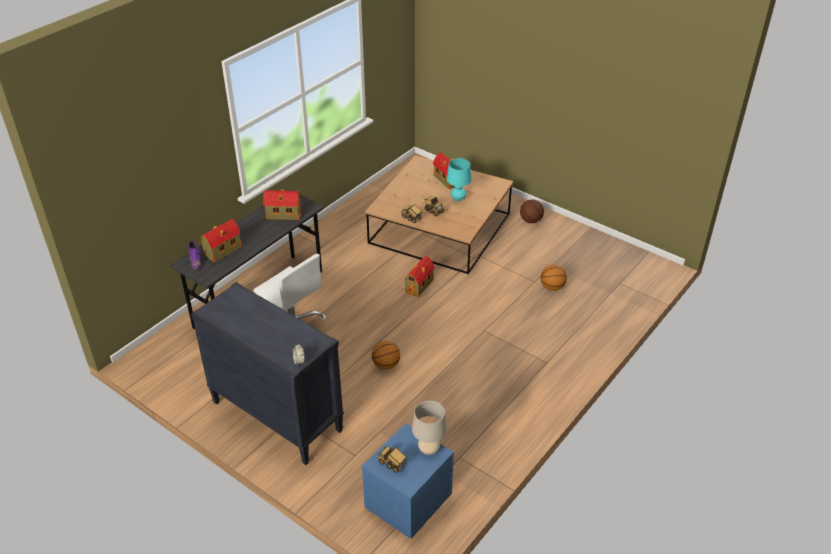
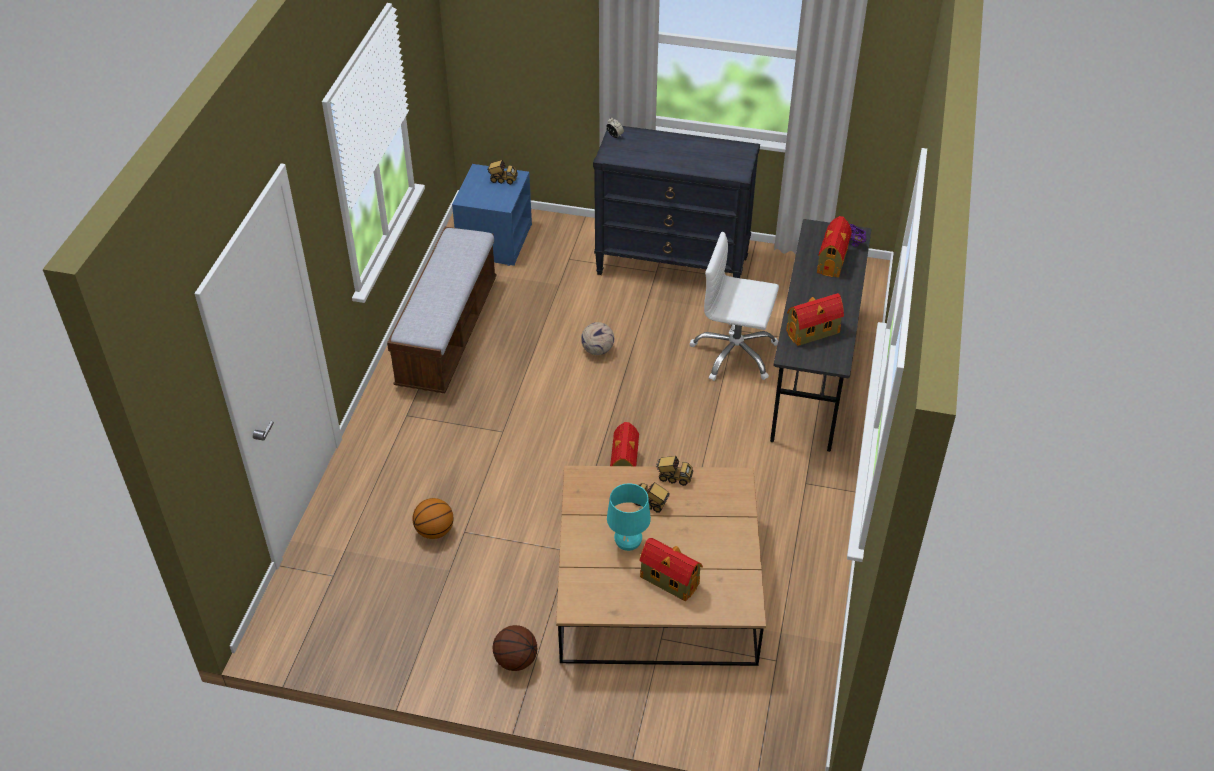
camera: 155 degrees right, 5 degrees up
basketball [372,341,400,370] -> football [581,322,614,355]
beige table lamp [412,401,447,455] -> none
none -> bench [387,227,497,393]

